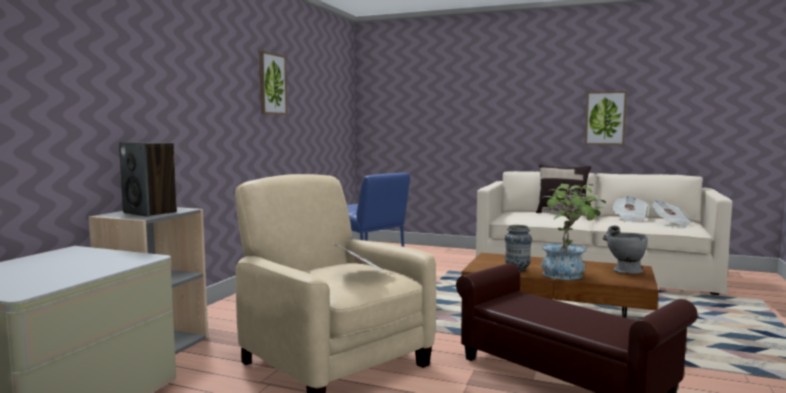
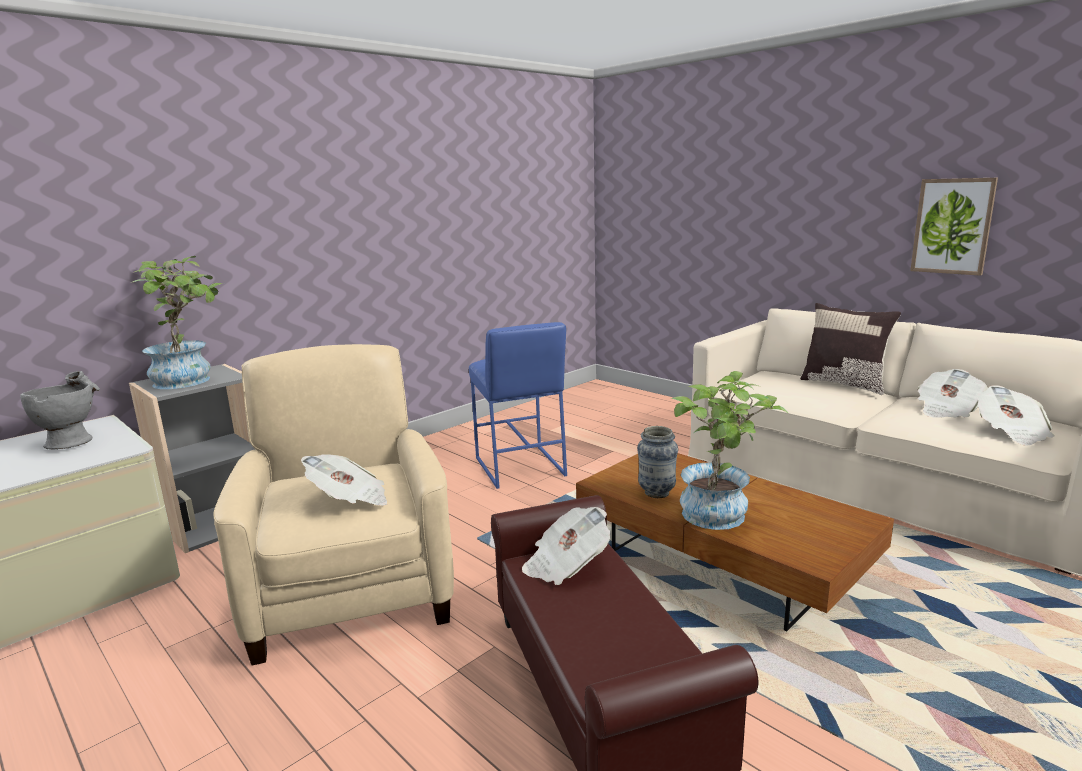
camera: 25 degrees right, 10 degrees up
speaker [119,142,177,217] -> potted plant [131,256,224,389]
picture [259,50,287,115] -> none
grey vase [603,225,648,274] -> grey vase moved to [20,371,100,450]
none -> newspaper [522,507,611,585]

